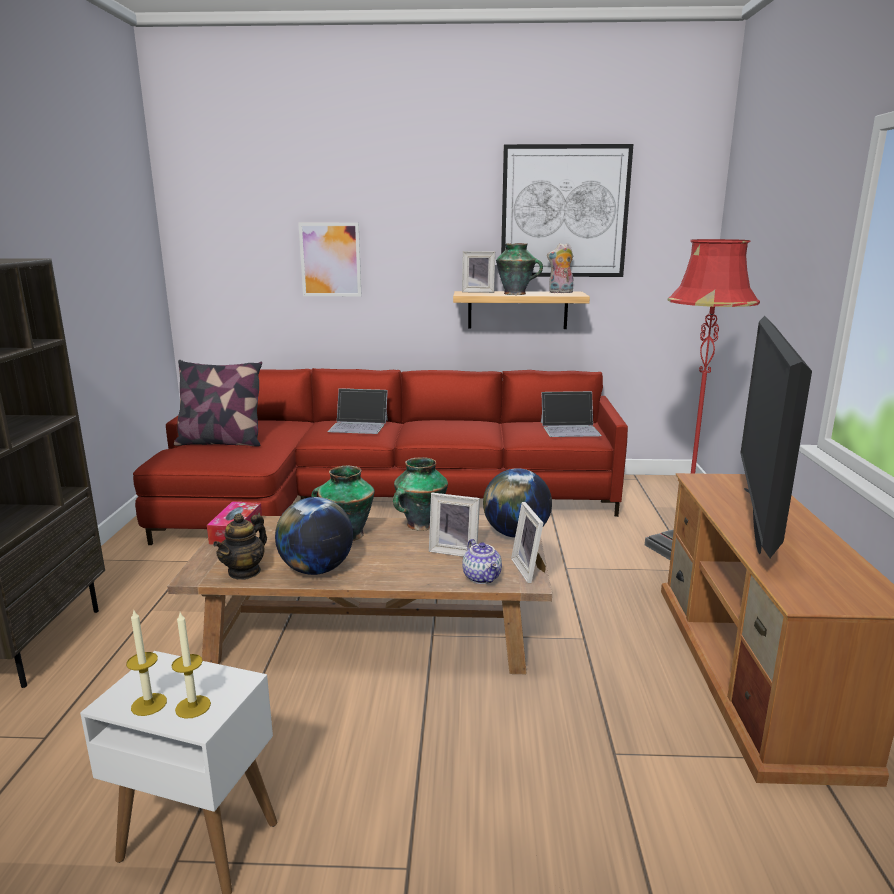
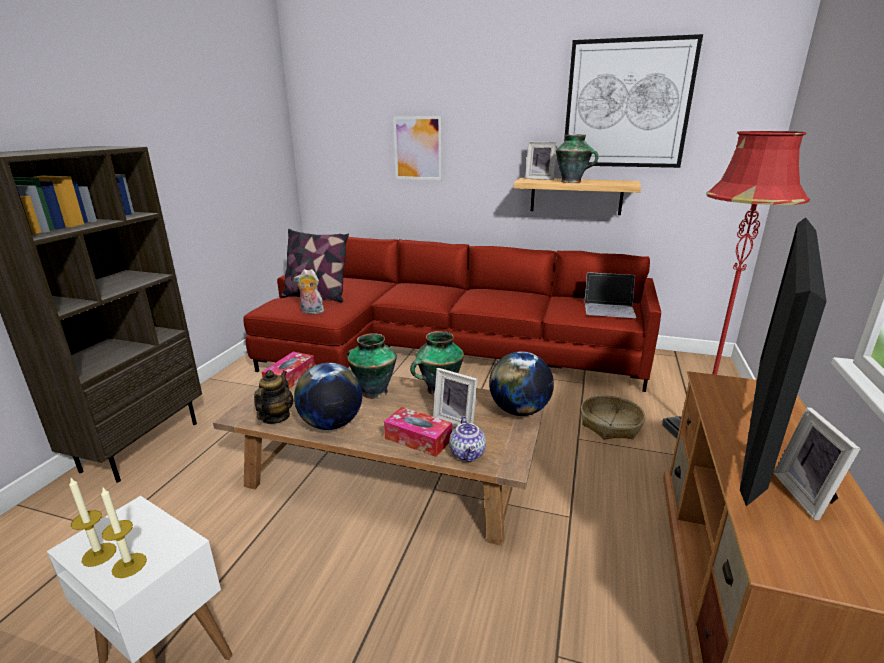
camera: 15 degrees right, 5 degrees up
teapot [213,513,267,580] -> teapot turned 150 degrees clockwise [254,370,294,424]
laptop [327,388,388,434] -> none
picture frame [511,502,546,584] -> picture frame moved to [774,407,860,521]
plush toy [547,243,573,293] -> plush toy moved to [294,269,324,314]
none -> tissue box [384,407,452,457]
none -> basket [581,395,646,439]

